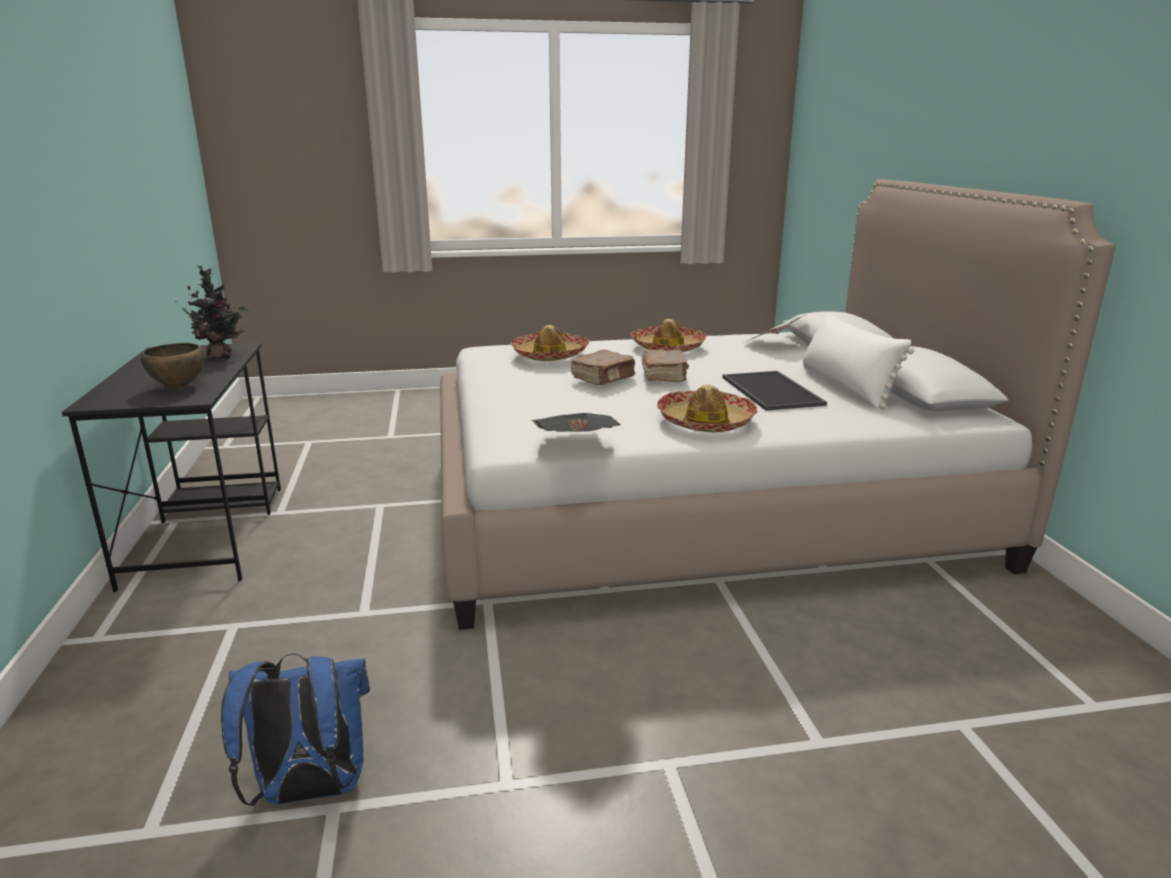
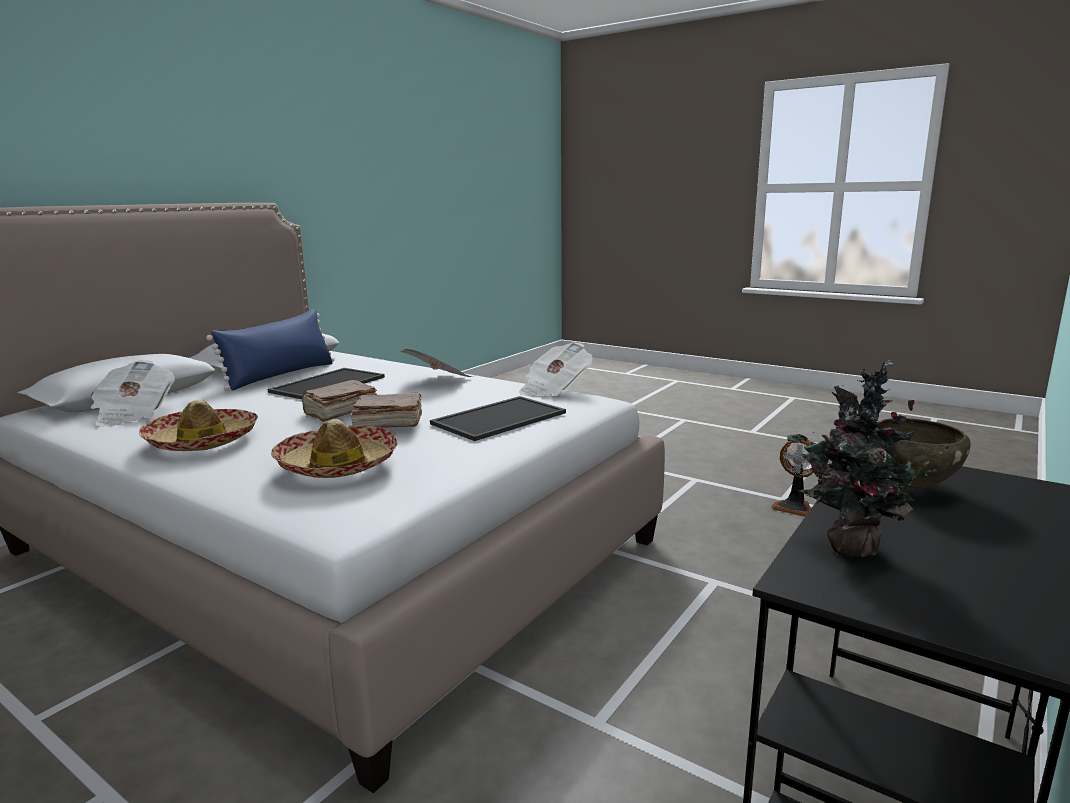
camera: 135 degrees left, 5 degrees down
blue backpack [221,653,370,806] -> fan [770,440,814,517]
hat [657,384,757,432] -> newspaper [401,349,473,377]
white pillow [803,311,914,409] -> blue pillow [206,309,334,391]
none -> tray [430,396,566,441]

